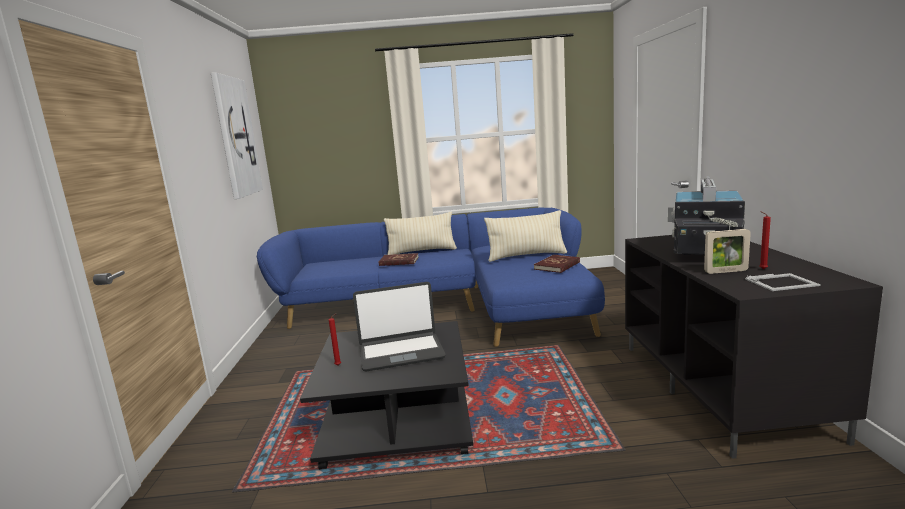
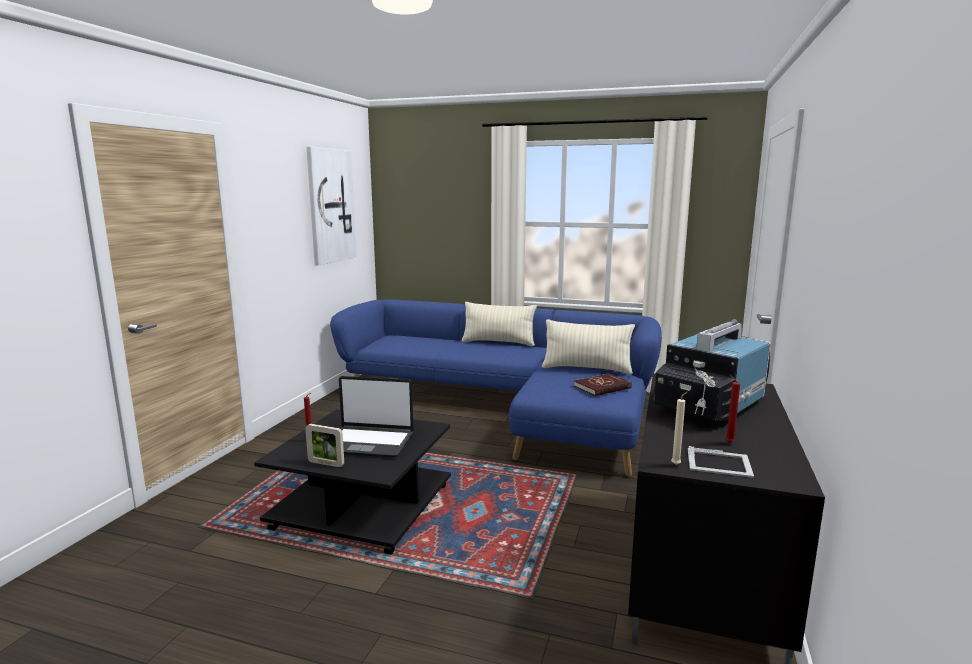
camera: 20 degrees right, 0 degrees up
red book [379,253,419,266] -> none
picture frame [704,229,751,274] -> picture frame moved to [305,424,344,467]
none -> beige candle [671,392,687,465]

